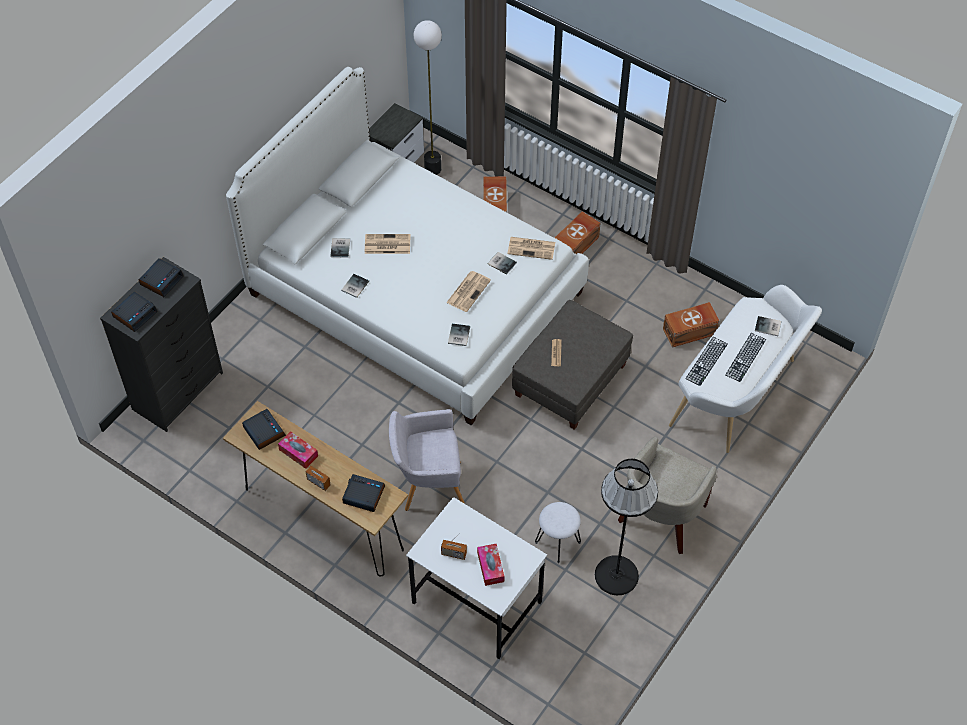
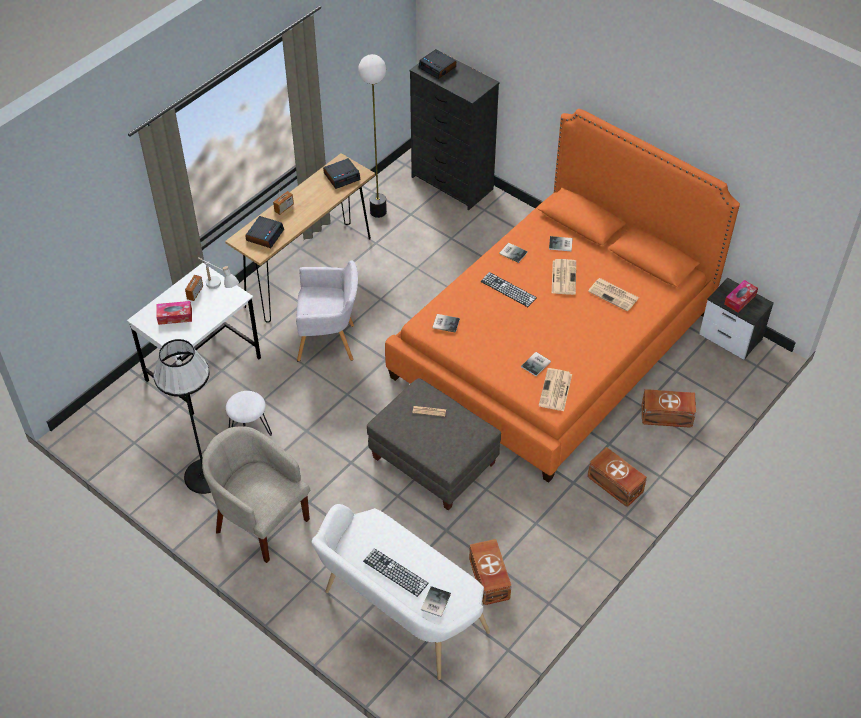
camera: 95 degrees right, 5 degrees down
alarm clock [139,258,184,297] -> none
white bed [226,67,589,425] -> orange bed [385,109,740,483]
tissue box [278,431,318,469] -> tissue box moved to [724,280,758,312]
grey armchair [389,409,465,511] -> grey armchair turned 90 degrees clockwise [296,261,358,362]
floor lamp [414,20,442,175] -> floor lamp moved to [358,54,387,218]
newspaper [446,271,491,312] -> newspaper moved to [588,278,639,311]
keyboard [685,337,728,386] -> keyboard moved to [480,272,537,307]
none -> white table lamp [198,257,239,289]

